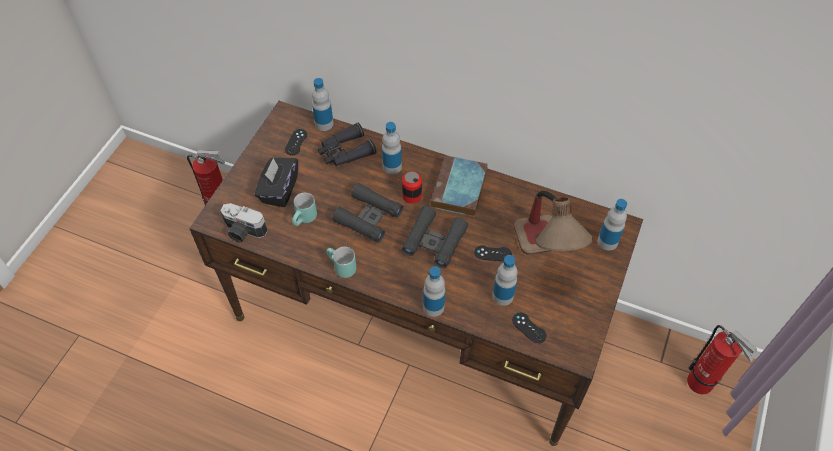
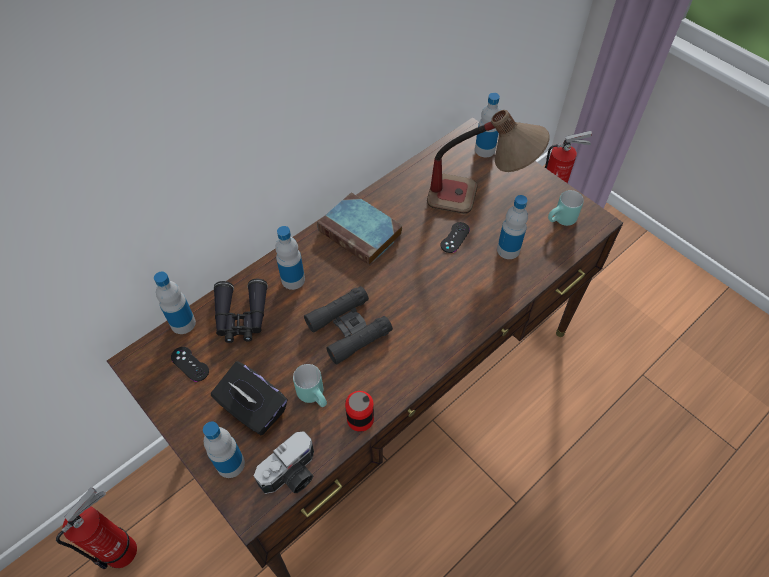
camera: 65 degrees left, 0 degrees up
turquoise mug [326,247,356,278] -> turquoise mug moved to [548,190,584,226]
black binoculars [401,206,468,268] -> none
can [402,171,422,203] -> can moved to [345,391,374,432]
bottle [423,266,445,317] -> bottle moved to [203,421,245,478]
black game controller [512,313,547,344] -> none

